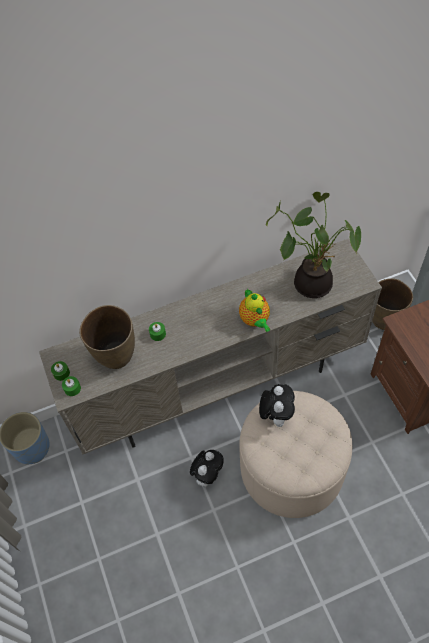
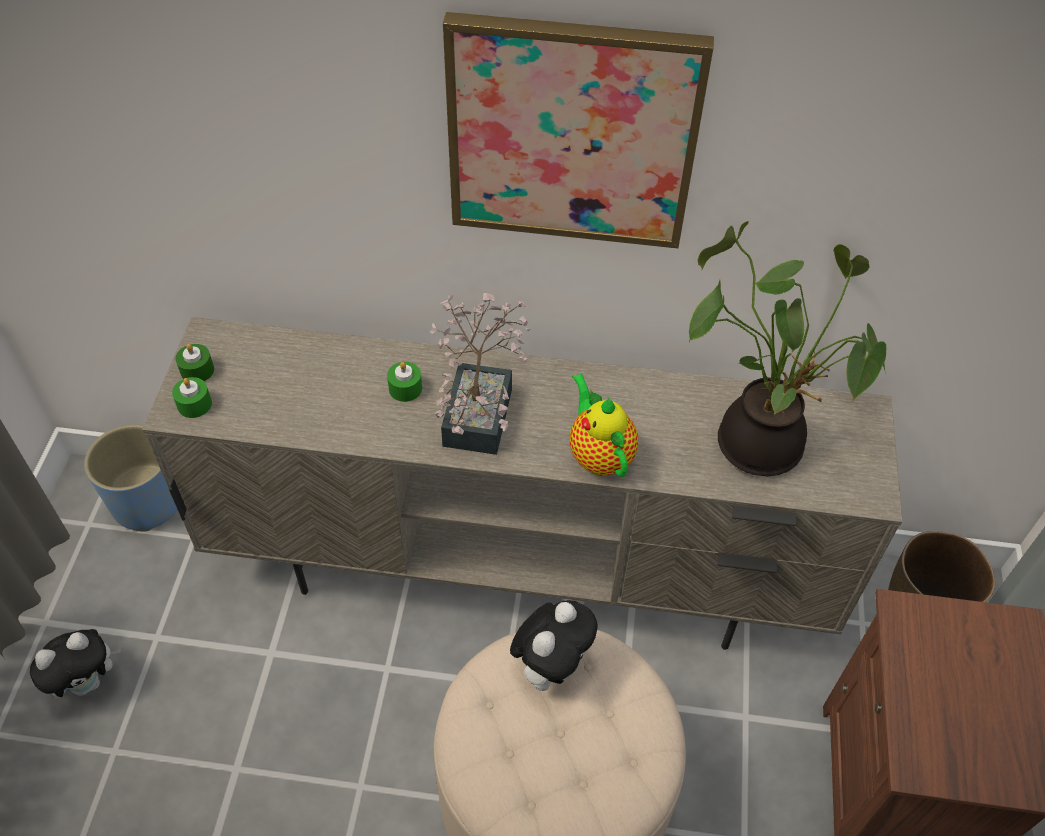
camera: 25 degrees right, 5 degrees down
brown vase [79,305,135,369] -> none
plush toy [190,450,224,487] -> plush toy moved to [30,629,121,699]
teapot [239,289,270,332] -> teapot turned 150 degrees clockwise [569,373,638,477]
none -> potted plant [430,293,531,455]
none -> picture [443,12,714,249]

